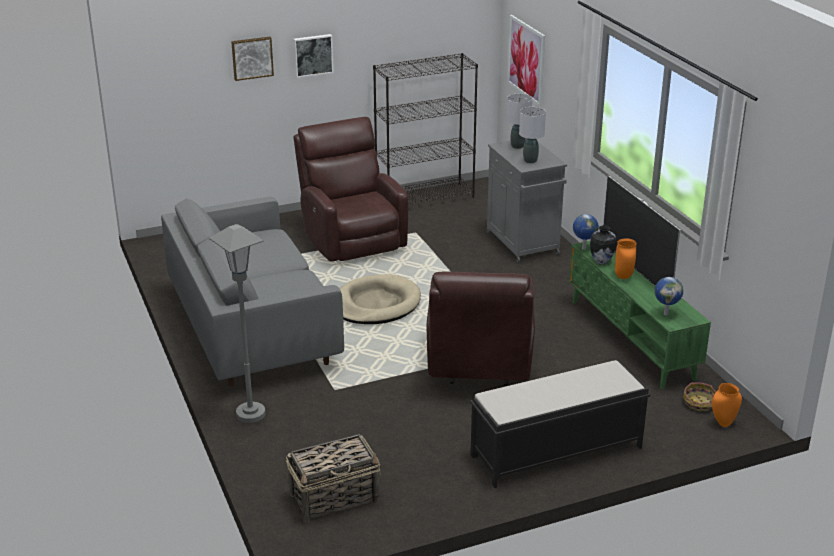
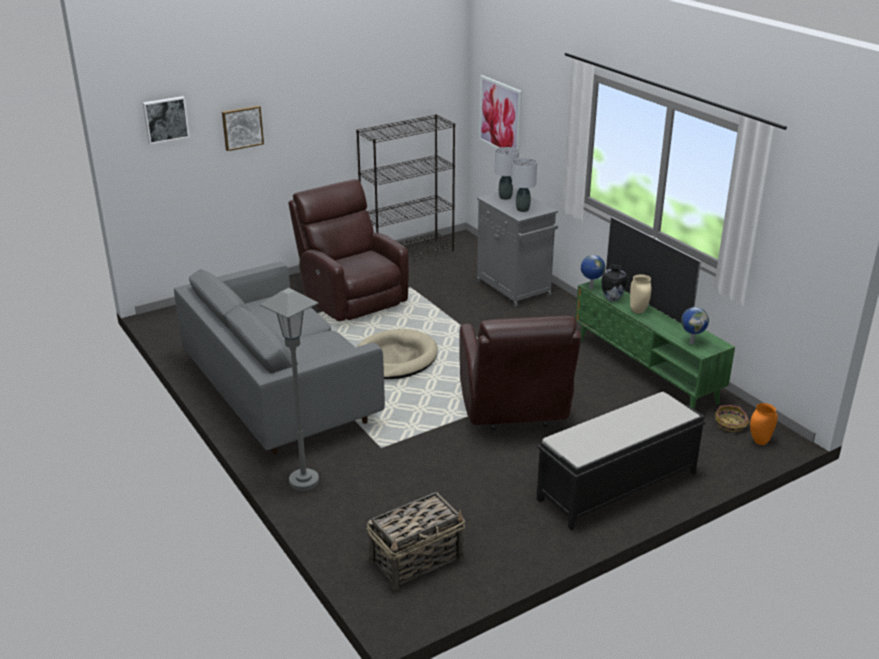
camera: 10 degrees left, 0 degrees up
picture [293,34,334,78] -> picture moved to [143,96,190,144]
orange vase [615,238,637,279] -> beige vase [630,275,651,314]

